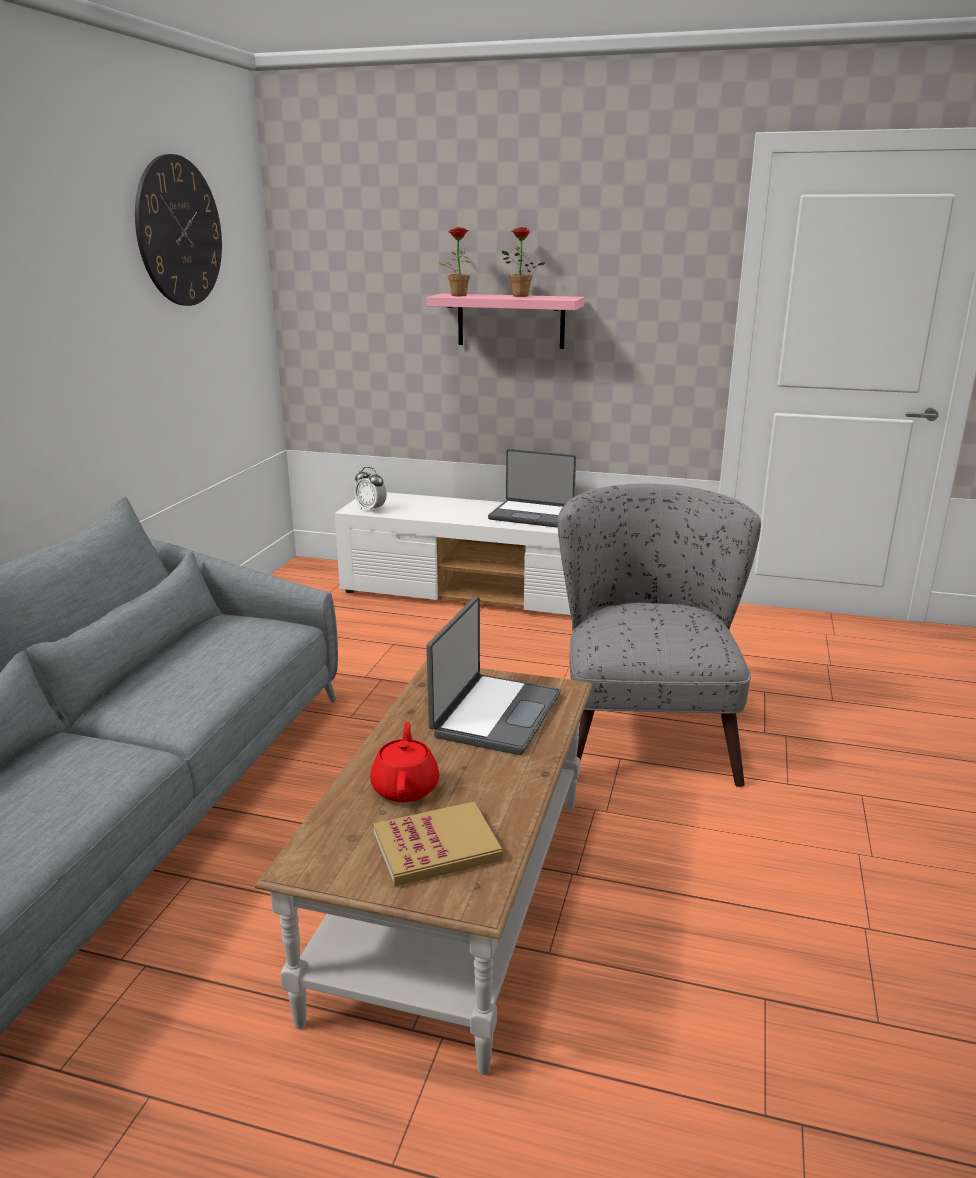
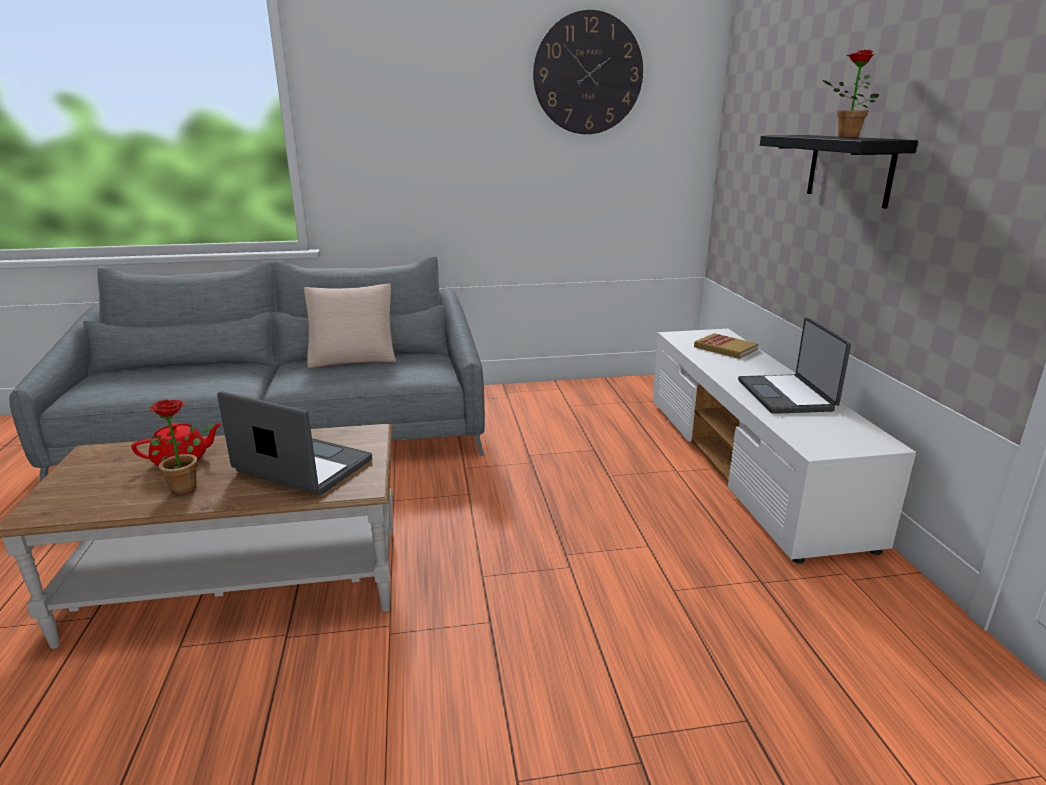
camera: 65 degrees right, 0 degrees up
alarm clock [354,467,387,513] -> none
book [373,802,503,887] -> book moved to [694,333,758,359]
pink shelf [426,293,585,349] -> black shelf [760,135,918,209]
laptop [426,597,561,755] -> laptop turned 150 degrees counterclockwise [217,391,372,495]
potted plant [439,227,471,296] -> potted plant moved to [150,400,215,495]
grey armchair [558,484,761,787] -> none
none -> beige pillow [304,283,396,368]

